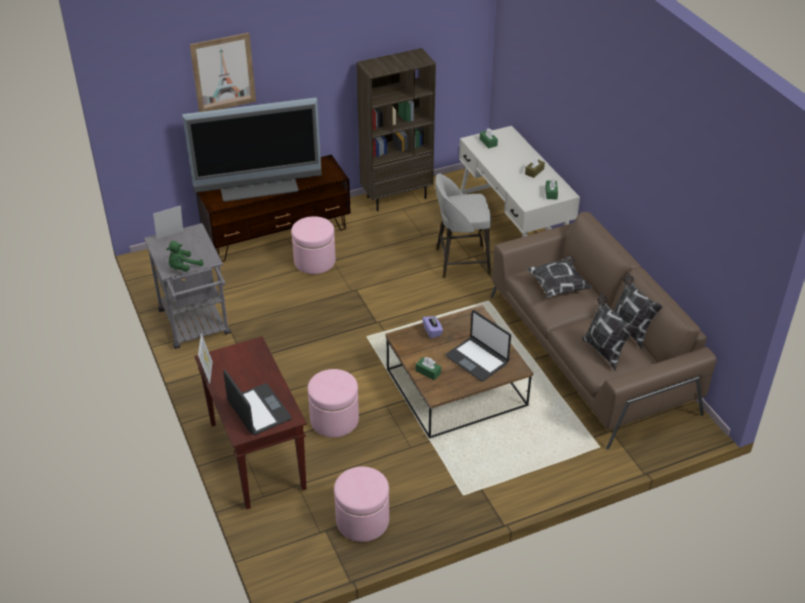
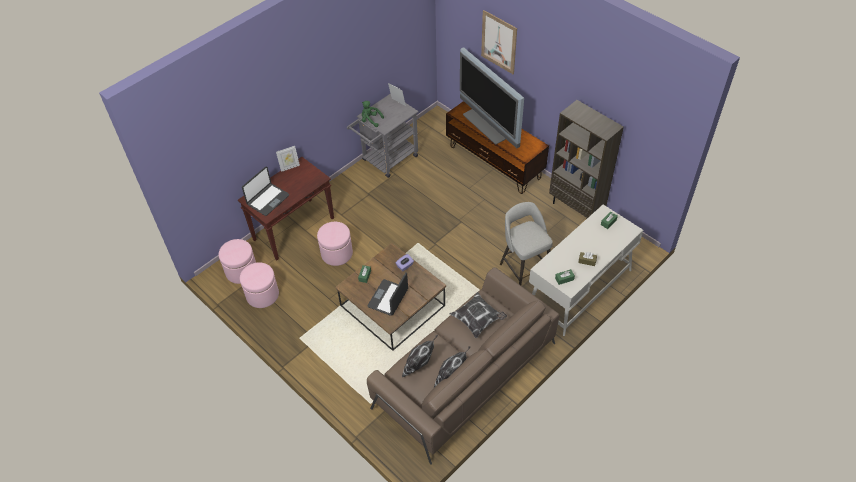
camera: 70 degrees right, 10 degrees up
pink ottoman [291,216,336,274] -> pink ottoman moved to [219,239,256,284]

